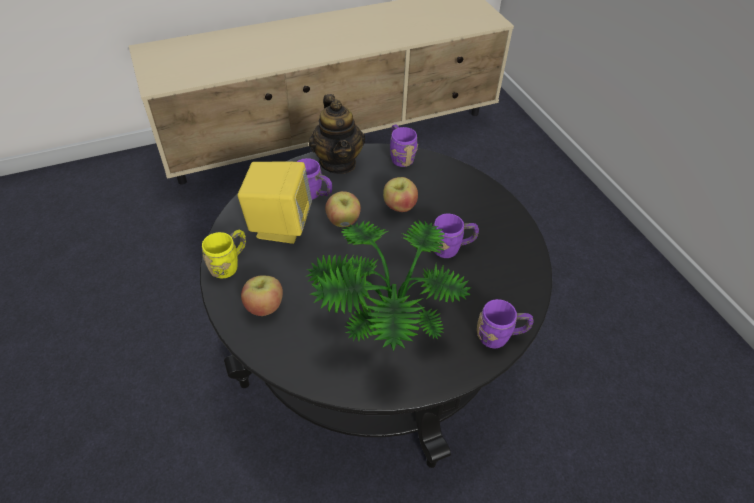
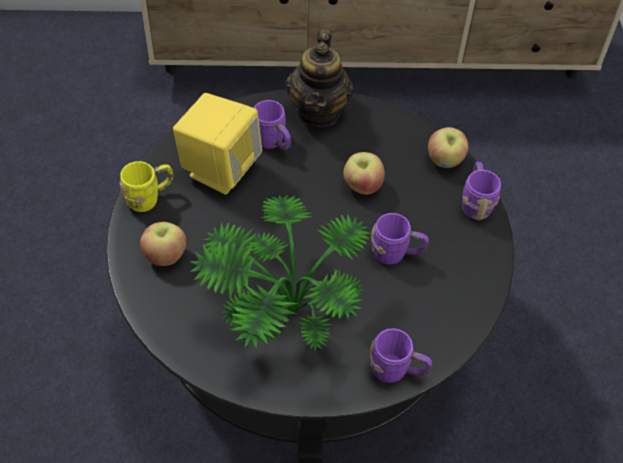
camera: 20 degrees right, 5 degrees up
apple [325,191,361,227] -> apple moved to [428,127,469,168]
purple mug [390,124,418,167] -> purple mug moved to [462,162,501,220]

